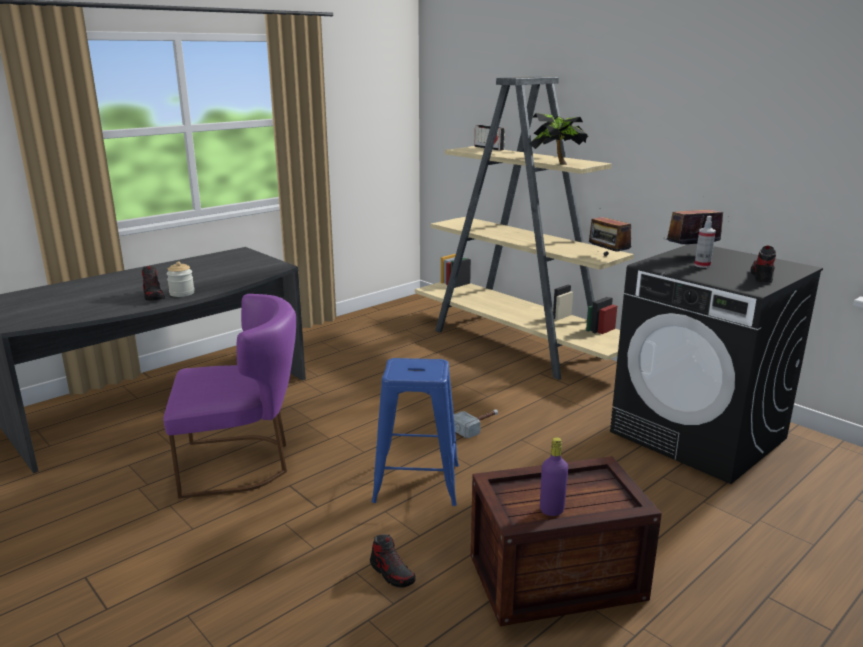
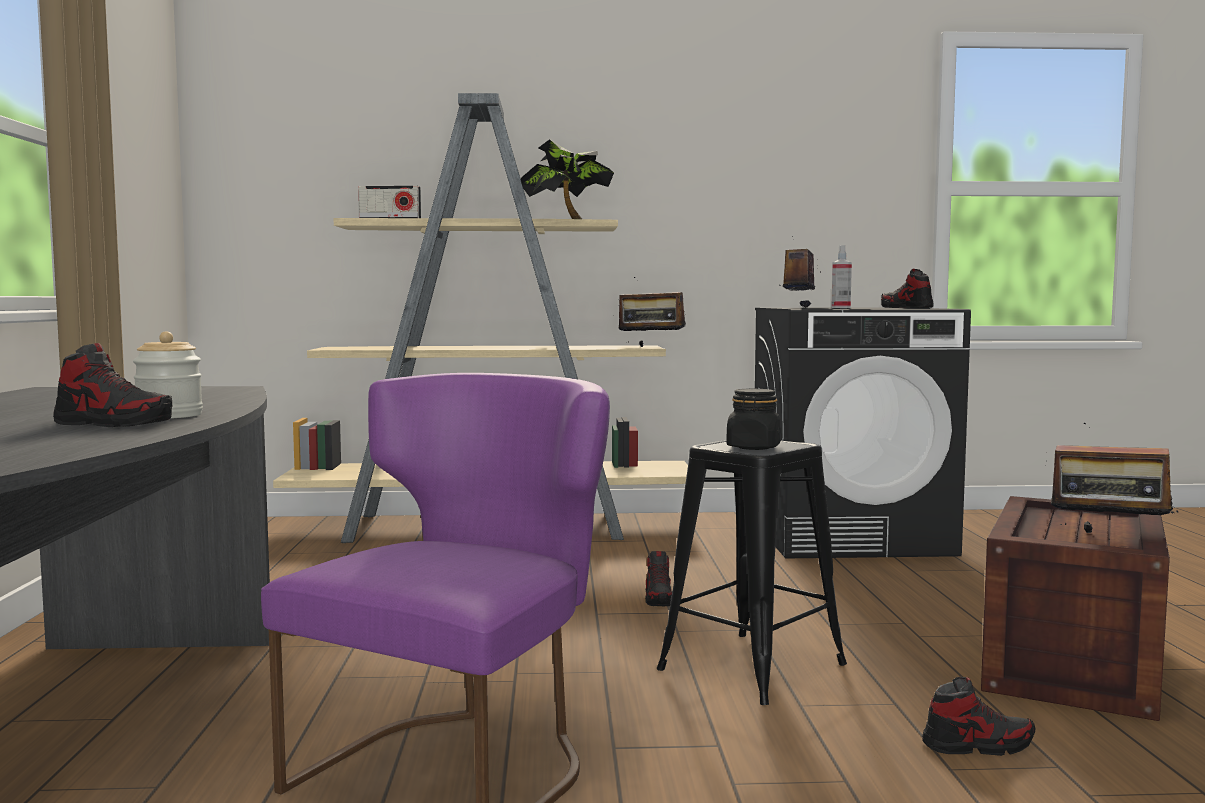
camera: 50 degrees left, 15 degrees down
blue stool [372,358,459,506] -> black stool [657,440,847,705]
hammer [453,409,498,438] -> shoe [645,551,672,606]
purple bottle [540,437,568,516] -> radio [1046,422,1179,533]
none -> black jar [727,389,781,450]

